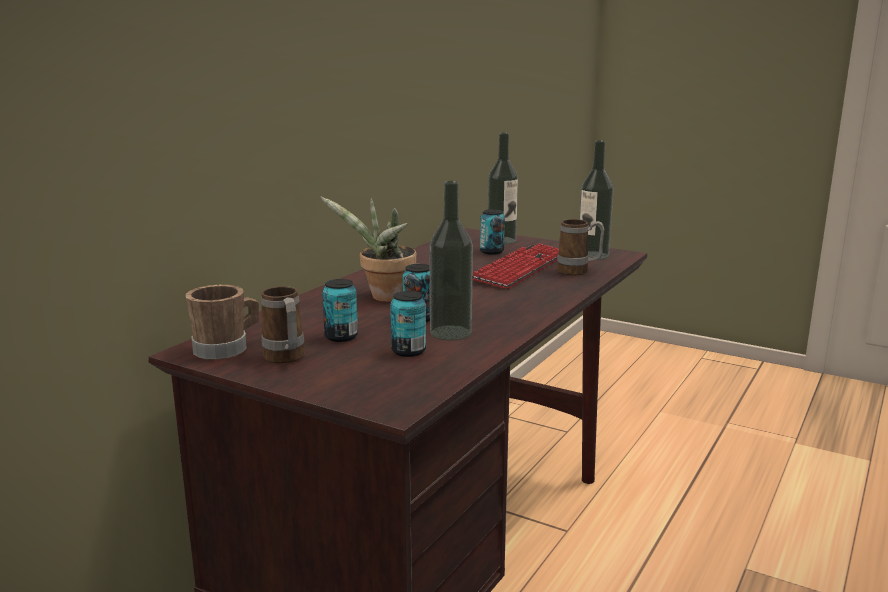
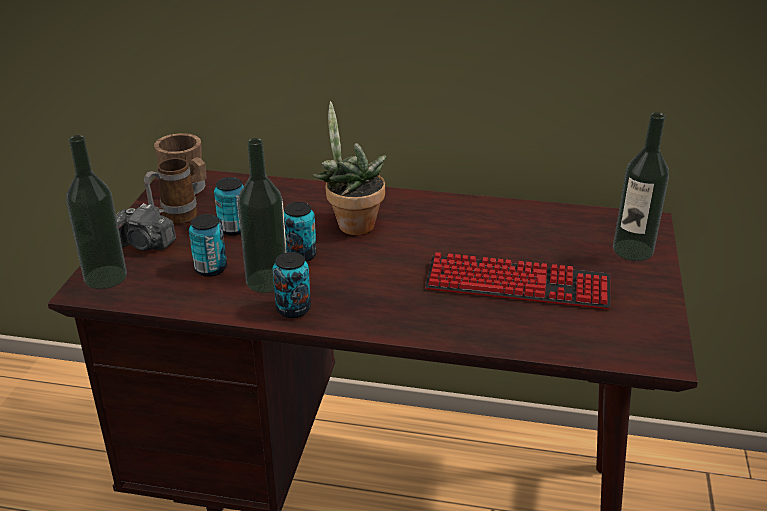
camera: 70 degrees right, 15 degrees up
can [480,209,505,255] -> can moved to [273,252,311,318]
mug [557,219,605,275] -> none
bottle [579,140,614,260] -> bottle moved to [66,135,127,289]
none -> camera [116,203,176,251]

